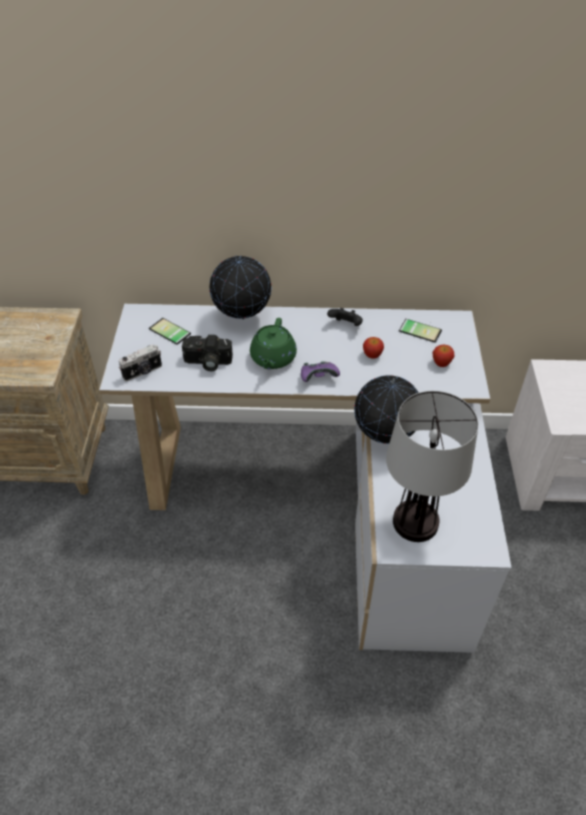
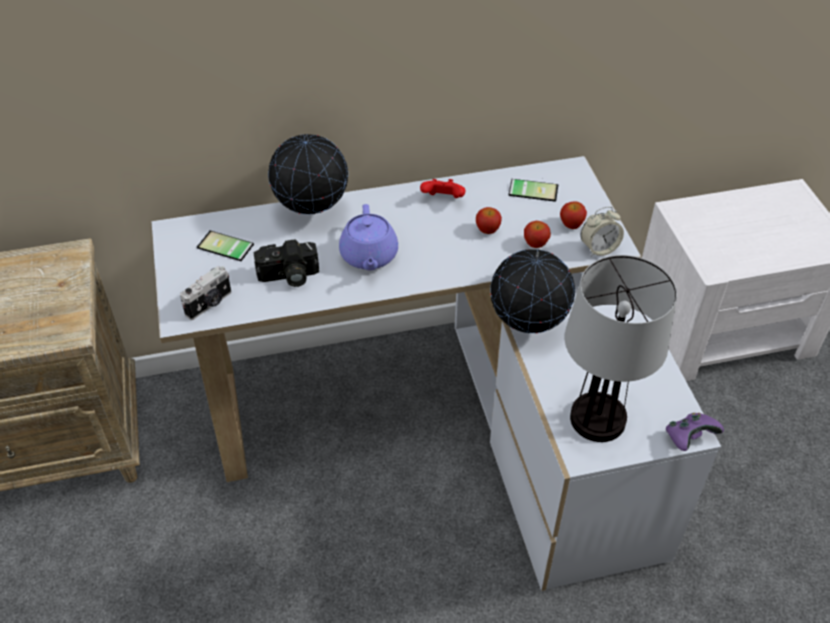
camera: 15 degrees left, 0 degrees up
green teapot [250,318,297,369] -> purple teapot [339,204,398,271]
purple game controller [301,361,340,382] -> purple game controller moved to [666,413,724,451]
black game controller [327,308,363,326] -> red game controller [420,179,466,198]
none -> apple [524,221,551,248]
none -> alarm clock [581,207,624,257]

